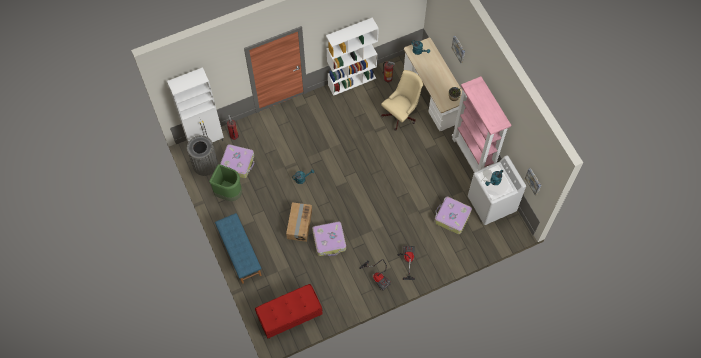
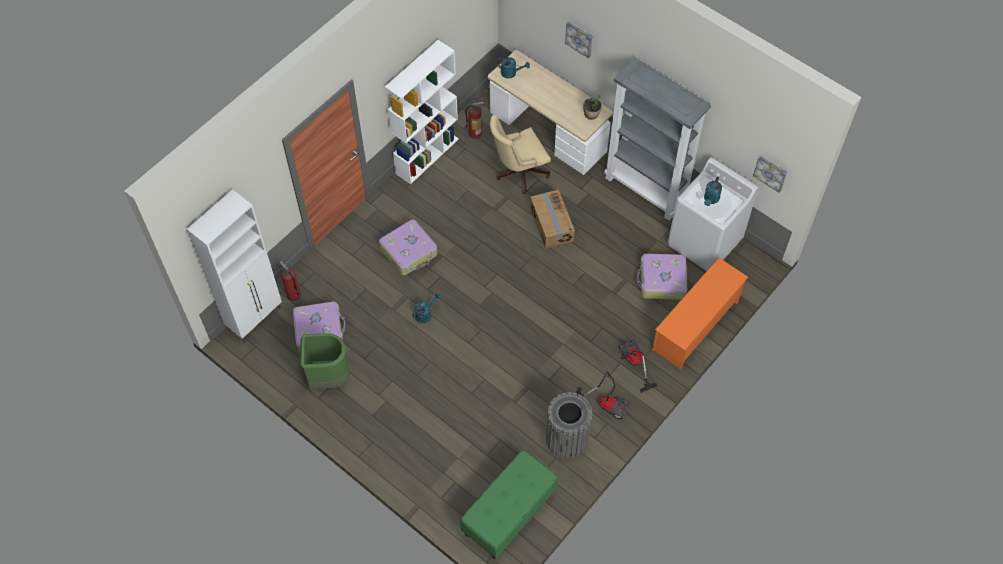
camera: 25 degrees left, 5 degrees down
grey trash can [187,135,218,176] -> grey trash can moved to [546,392,592,459]
blue bench [215,213,261,284] -> none
red bench [255,284,323,339] -> green bench [460,450,558,559]
cardboard box [286,202,312,242] -> cardboard box moved to [530,190,575,249]
suitcase [312,221,346,256] -> suitcase moved to [379,219,437,275]
beige office chair [381,70,424,131] -> beige office chair turned 135 degrees counterclockwise [490,115,551,194]
pink bookcase [452,76,511,172] -> grey bookcase [604,58,711,221]
none -> orange shoe rack [652,258,748,369]

